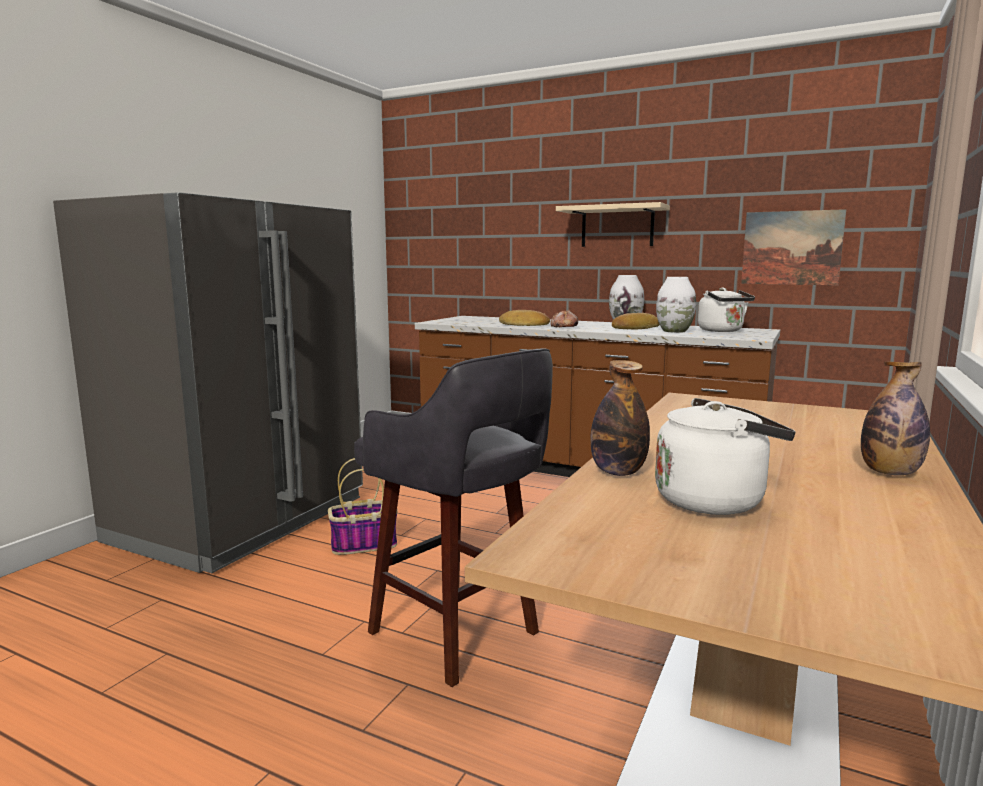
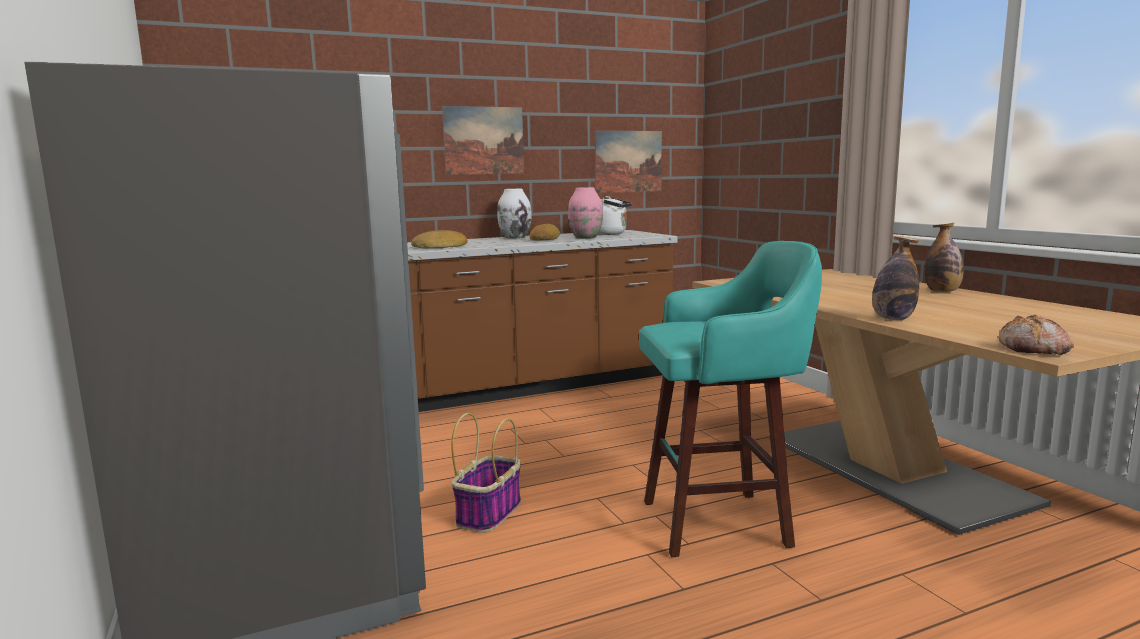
camera: 50 degrees left, 0 degrees up
grey stool [354,348,553,687] -> turquoise stool [639,241,822,557]
bread [550,310,578,327] -> bread moved to [999,314,1074,355]
beige shelf [556,202,670,247] -> picture [442,106,524,175]
white kettle [655,398,796,515] -> none
white vase [656,277,696,333] -> pink vase [568,187,603,239]

